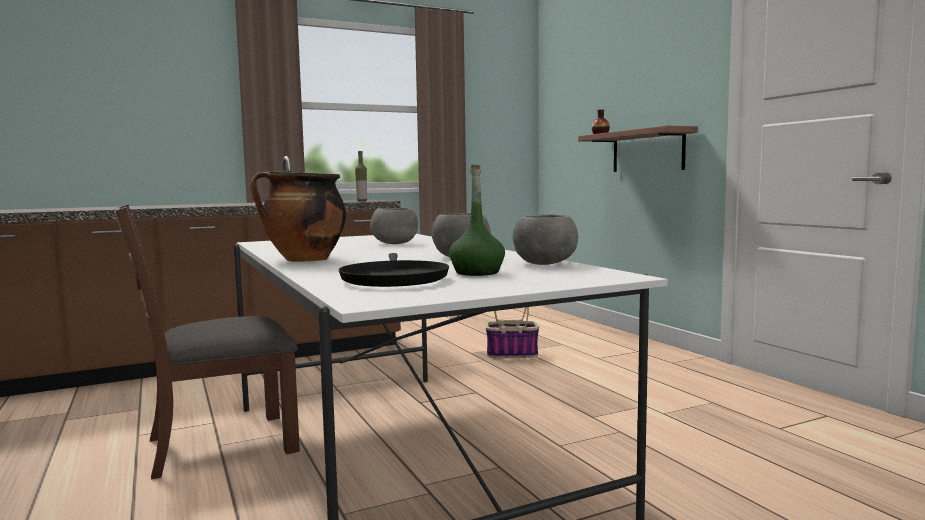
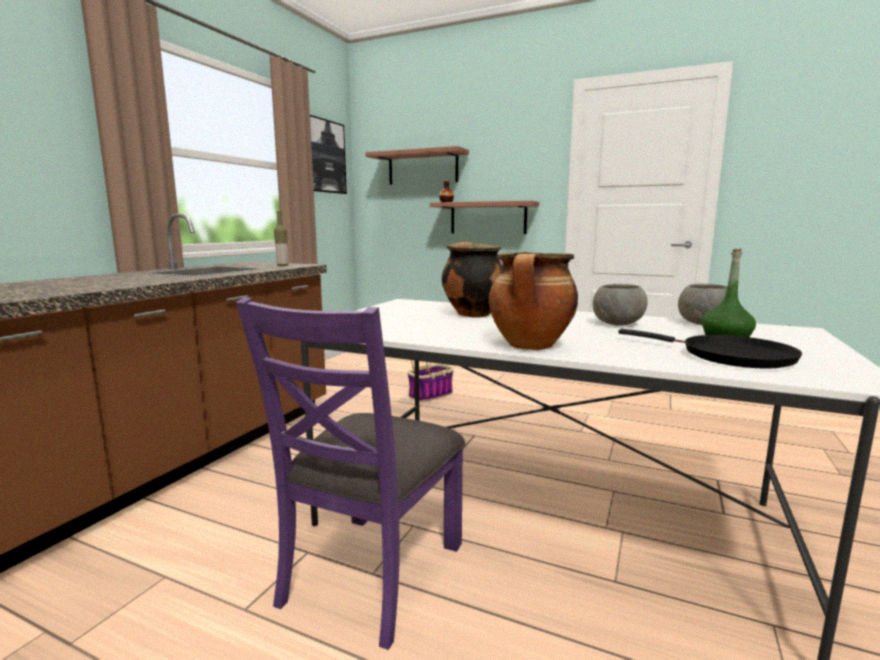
camera: 40 degrees left, 5 degrees up
brown chair [114,204,300,480] -> purple chair [236,297,465,650]
grey bowl [370,208,418,244] -> cooking pot [442,242,503,317]
none -> picture [310,115,347,194]
none -> shelf [366,146,469,185]

